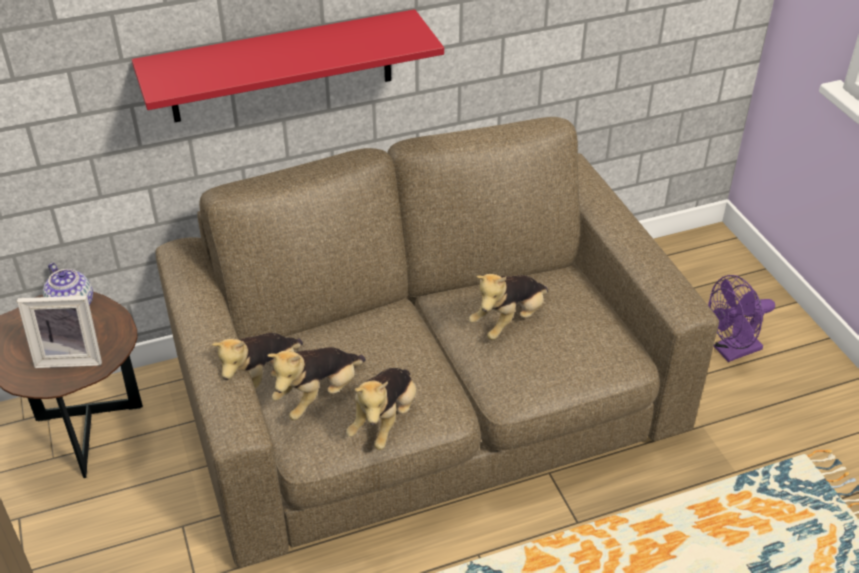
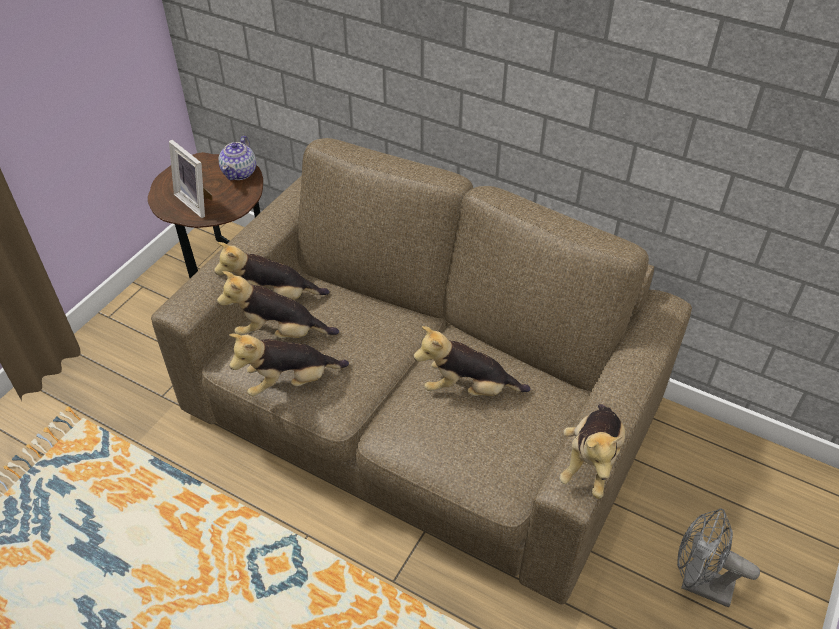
camera: 50 degrees right, 5 degrees up
red shelf [132,9,444,122] -> none
purple fan [708,275,775,362] -> grey fan [677,508,760,607]
none -> plush toy [560,404,625,499]

